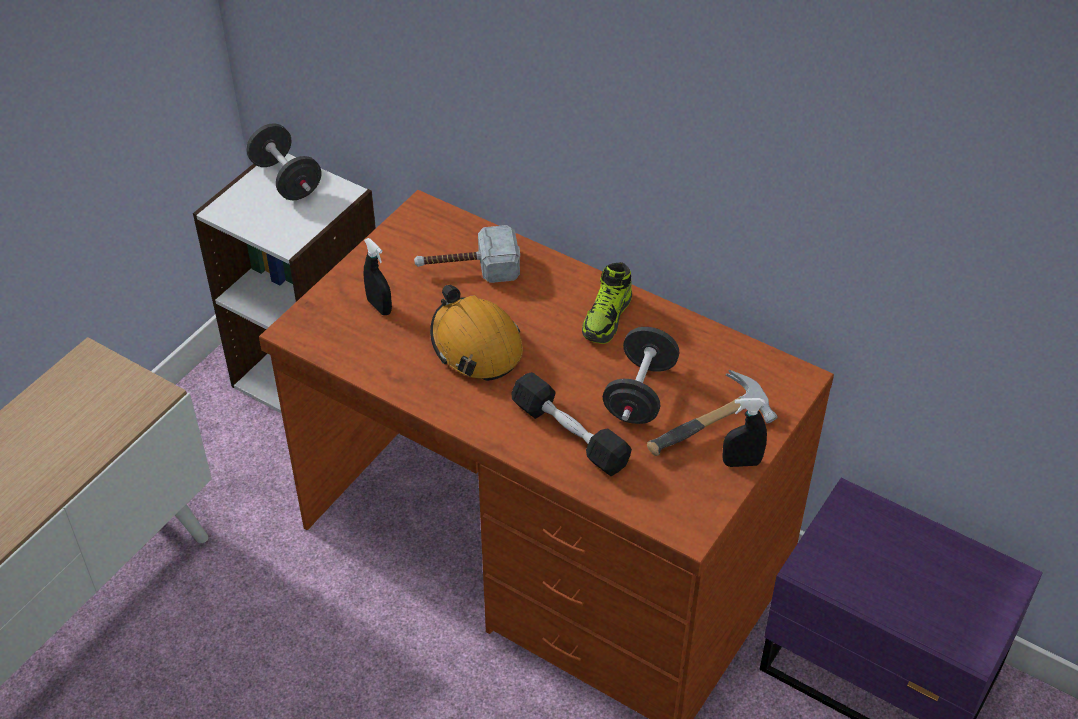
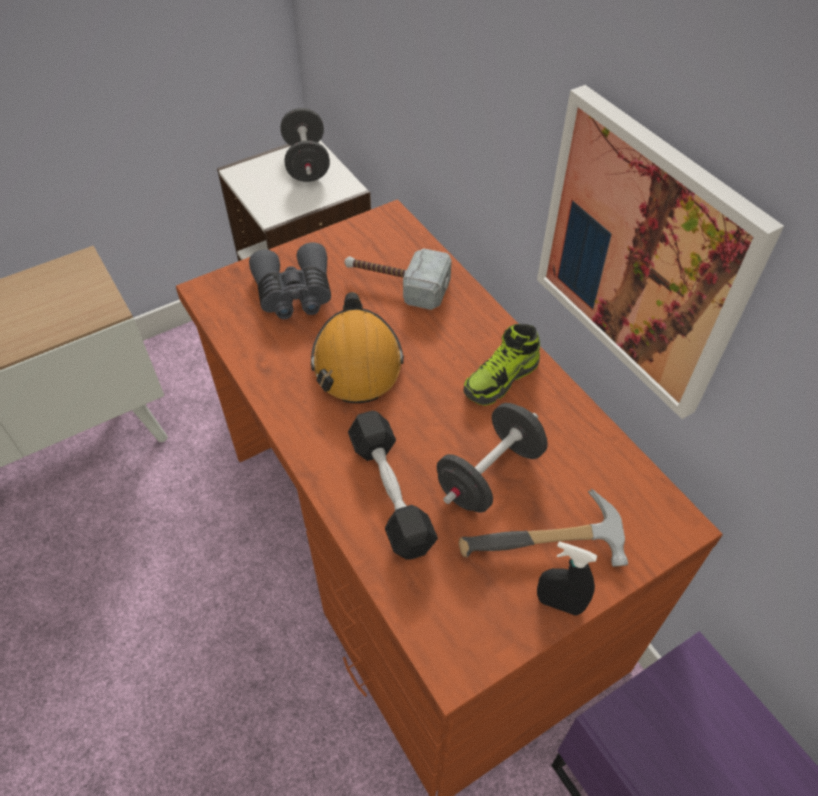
camera: 25 degrees right, 5 degrees up
black spray bottle [364,238,392,315] -> grey binoculars [249,242,331,319]
none -> picture [537,85,784,419]

